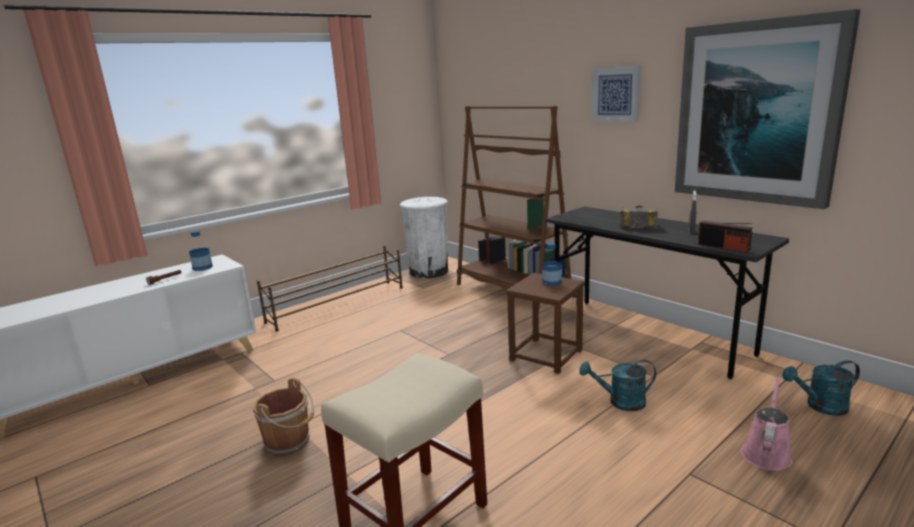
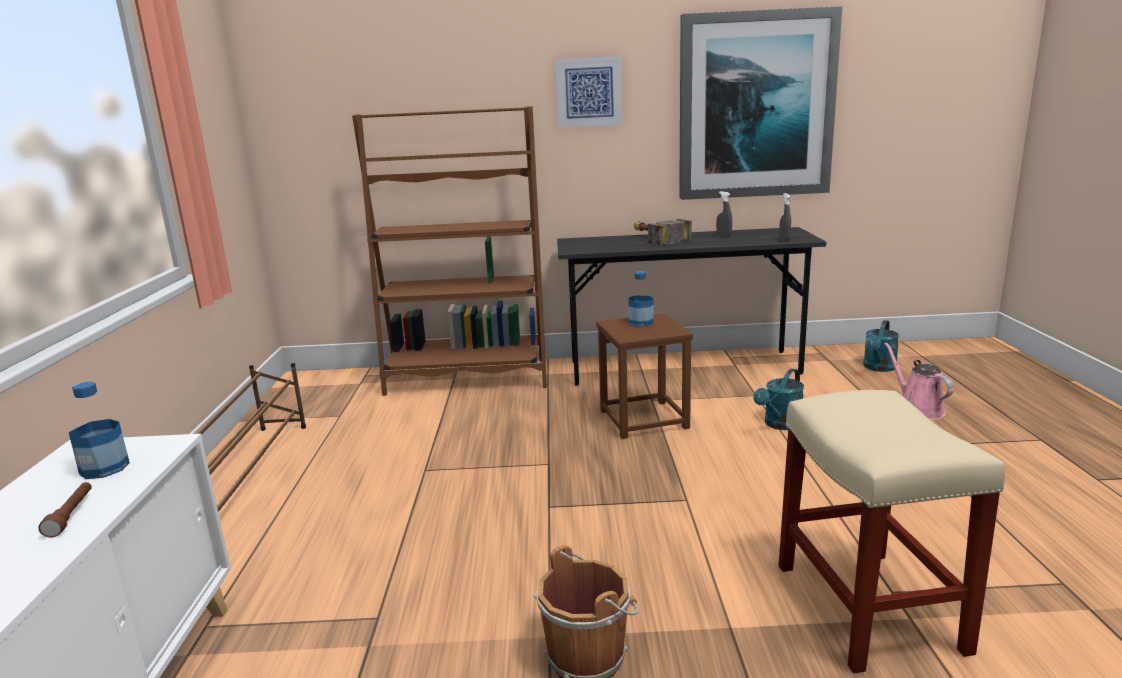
camera: 50 degrees left, 0 degrees up
white trash can [400,197,448,279] -> none
radio [698,221,752,252] -> grey spray bottle [779,193,791,242]

